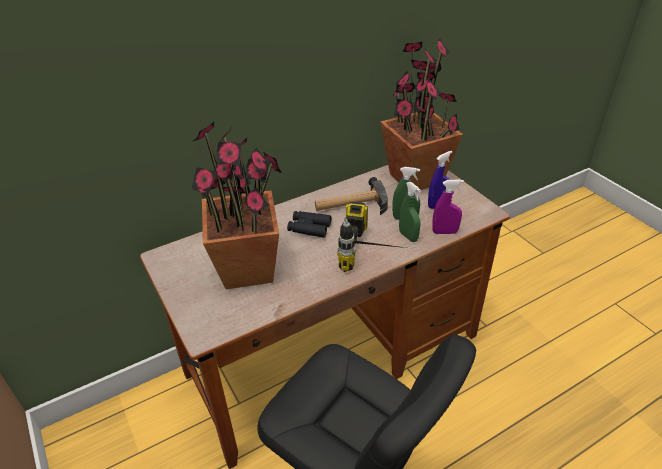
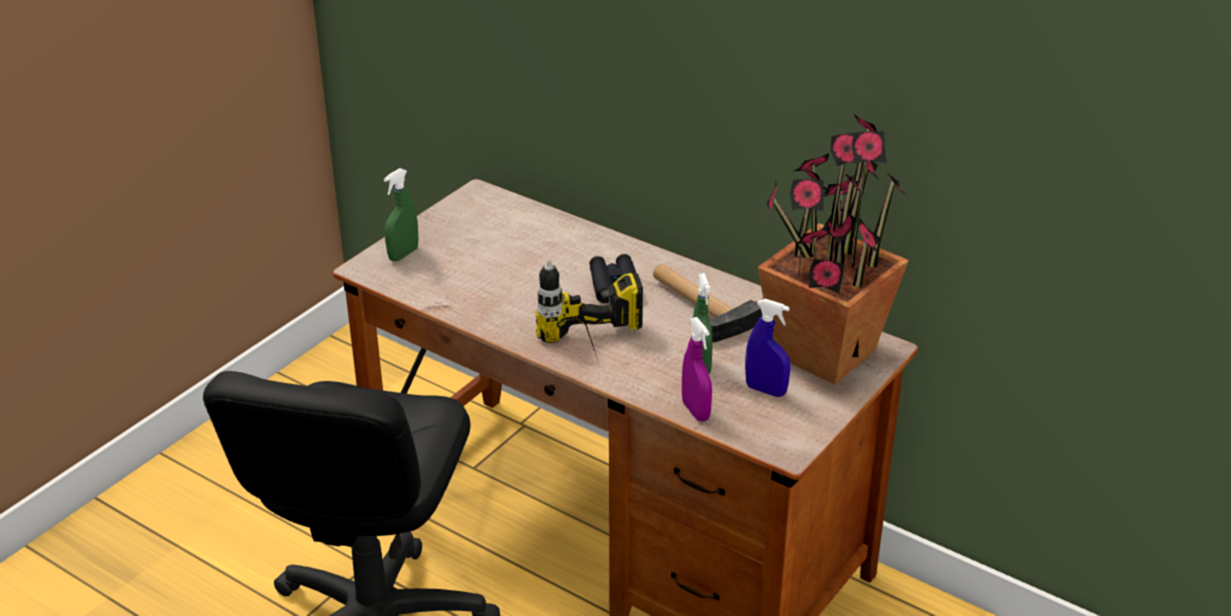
camera: 65 degrees right, 5 degrees down
potted plant [192,122,282,289] -> none
green spray bottle [399,182,421,242] -> green spray bottle moved to [384,168,419,261]

